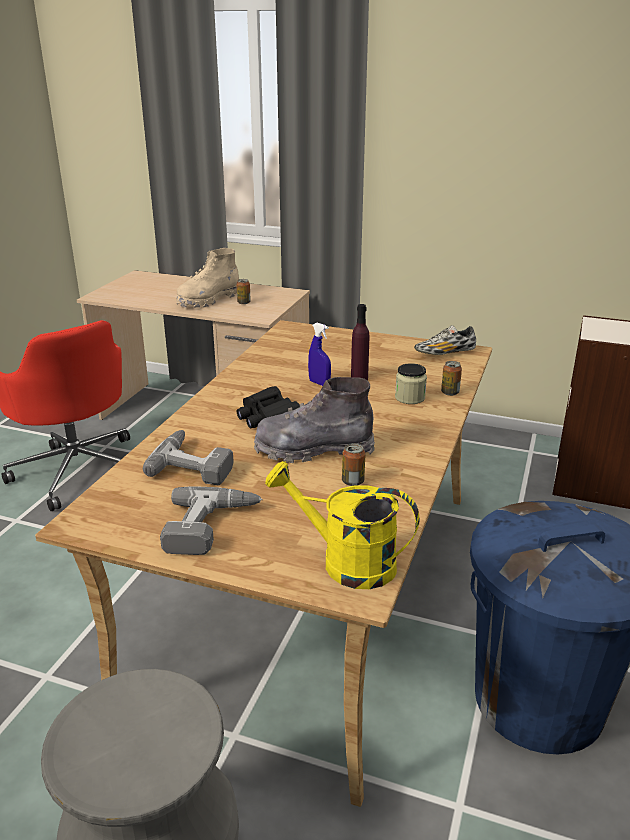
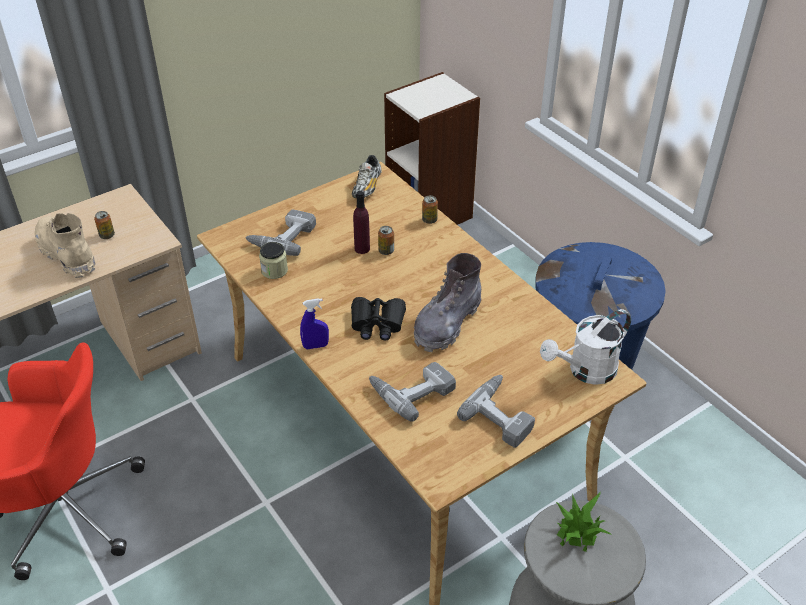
camera: 55 degrees left, 15 degrees up
beige boot [176,248,239,308] -> beige boot turned 150 degrees clockwise [35,213,96,278]
yellow watering can [265,461,419,589] -> white watering can [540,309,631,385]
blue spray bottle [308,323,331,386] -> blue spray bottle moved to [300,298,329,349]
can [342,443,366,486] -> can moved to [378,226,394,255]
jar [395,363,427,404] -> jar moved to [259,242,288,279]
none -> power drill [245,209,316,256]
none -> potted plant [555,492,612,552]

